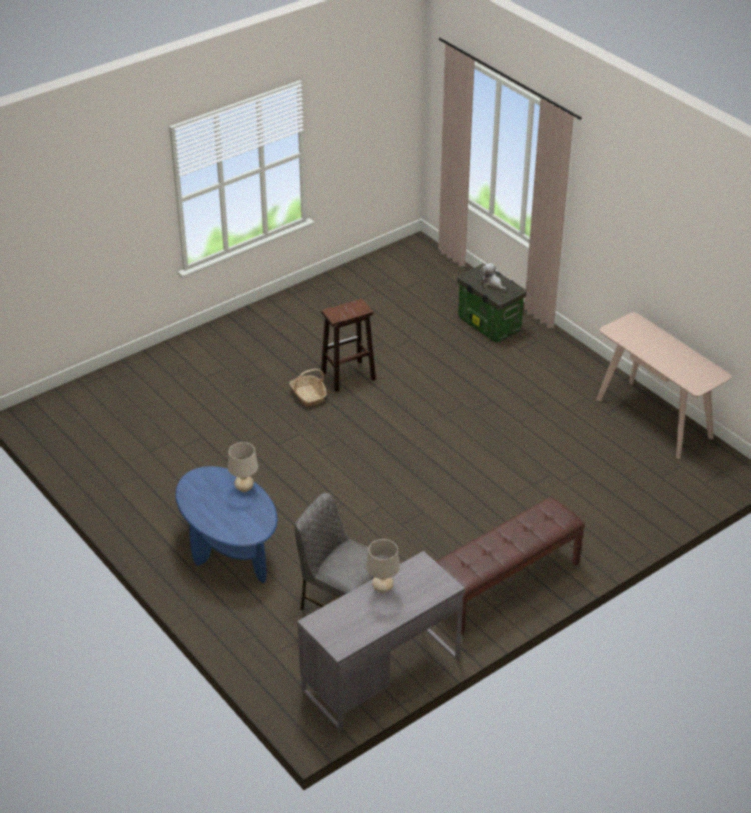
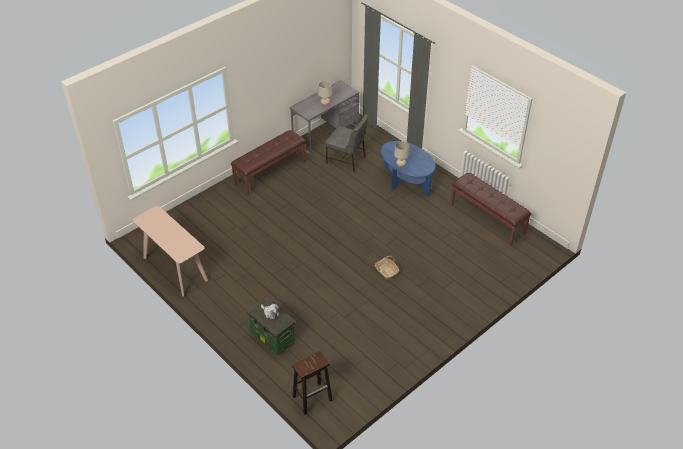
camera: 175 degrees right, 5 degrees up
brown stool [321,298,376,392] -> brown stool moved to [292,351,333,415]
none -> brown bench [450,173,531,245]

